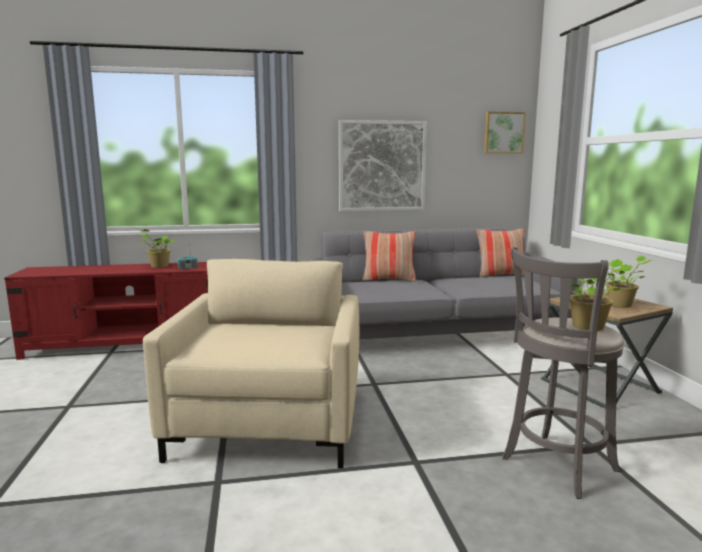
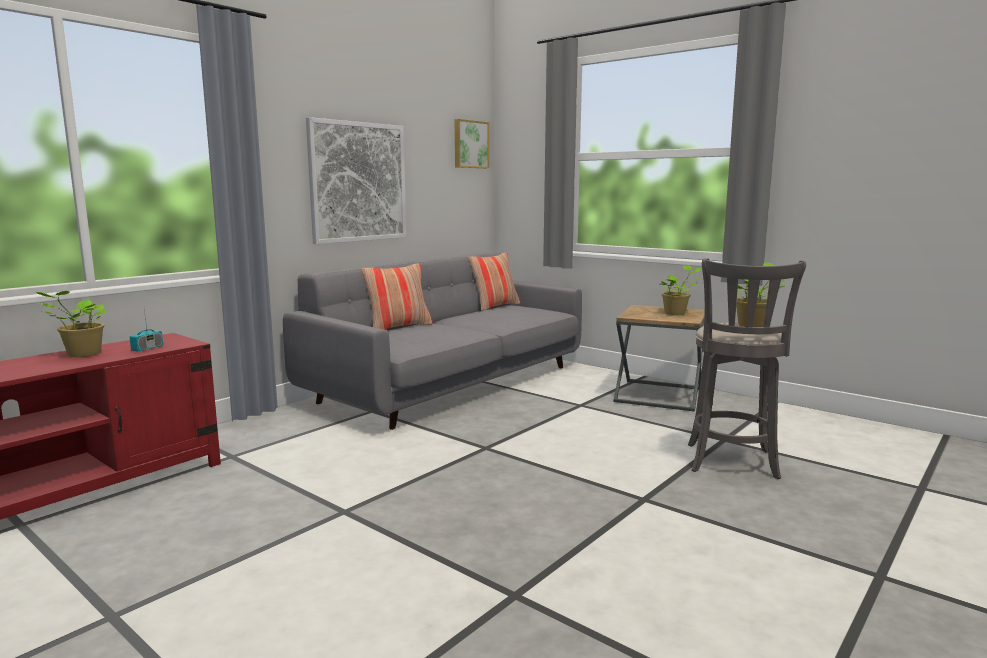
camera: 40 degrees left, 0 degrees up
beige armchair [143,259,359,468] -> none

